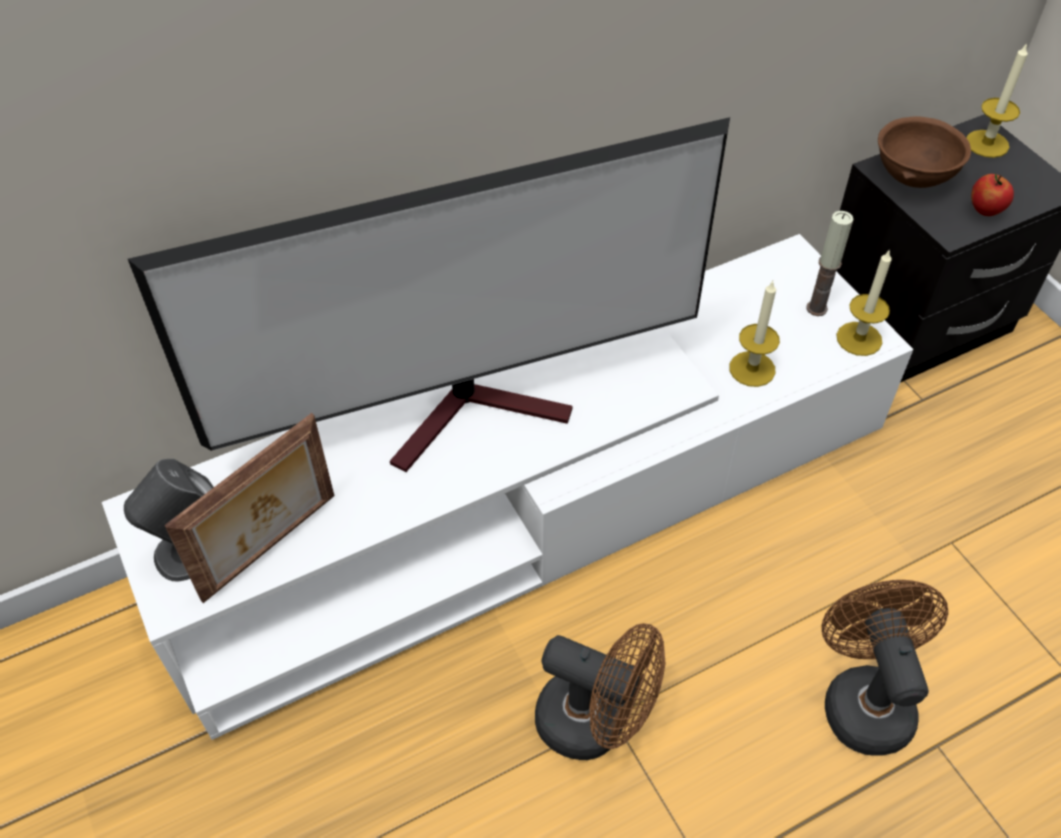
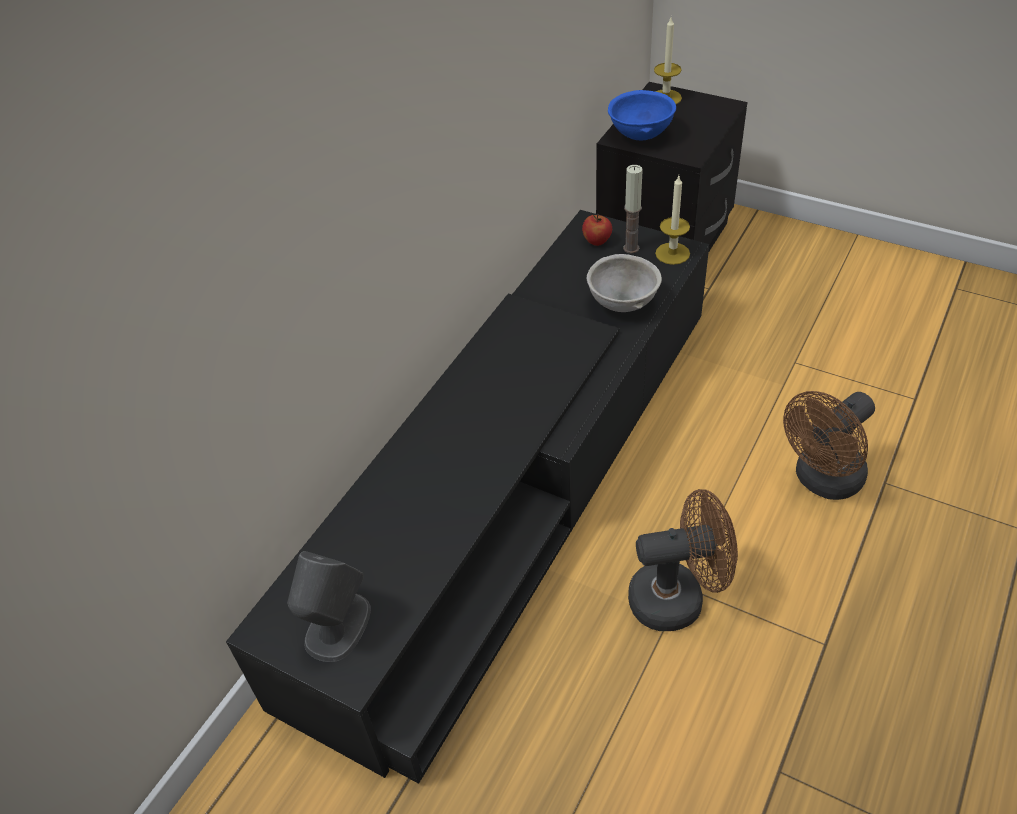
camera: 30 degrees left, 5 degrees down
white tv stand [102,234,913,740] -> black tv stand [226,210,709,784]
television [128,117,730,472] -> none
picture frame [165,413,334,603] -> none
candle [729,281,780,387] -> grey bowl [587,254,662,312]
brown fan [821,580,948,756] -> brown fan turned 90 degrees counterclockwise [783,391,875,500]
brown bowl [878,116,971,188] -> blue bowl [608,90,676,140]
apple [971,173,1014,216] -> apple moved to [582,214,612,246]

